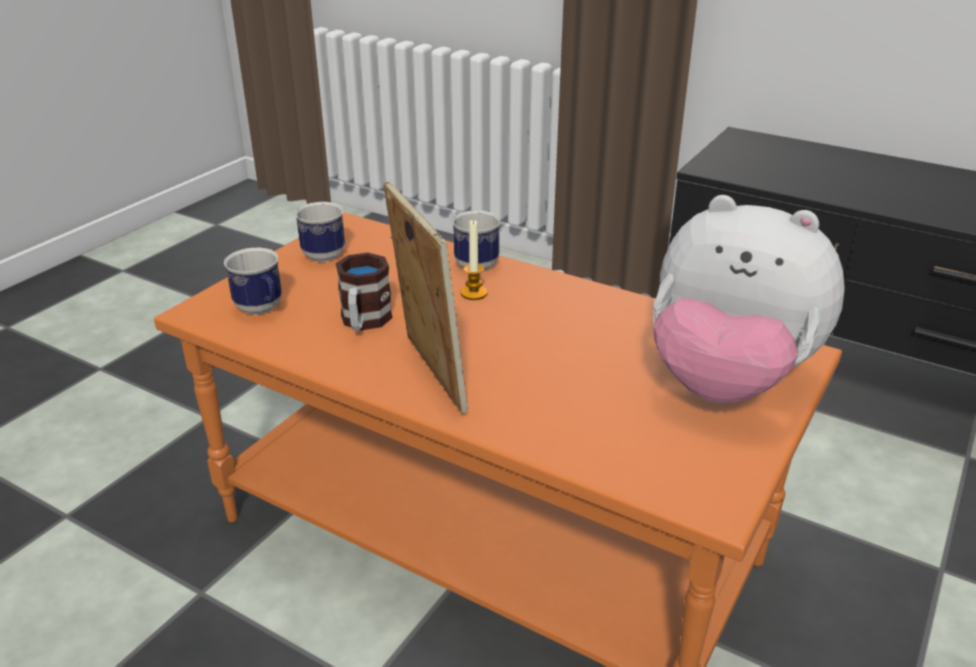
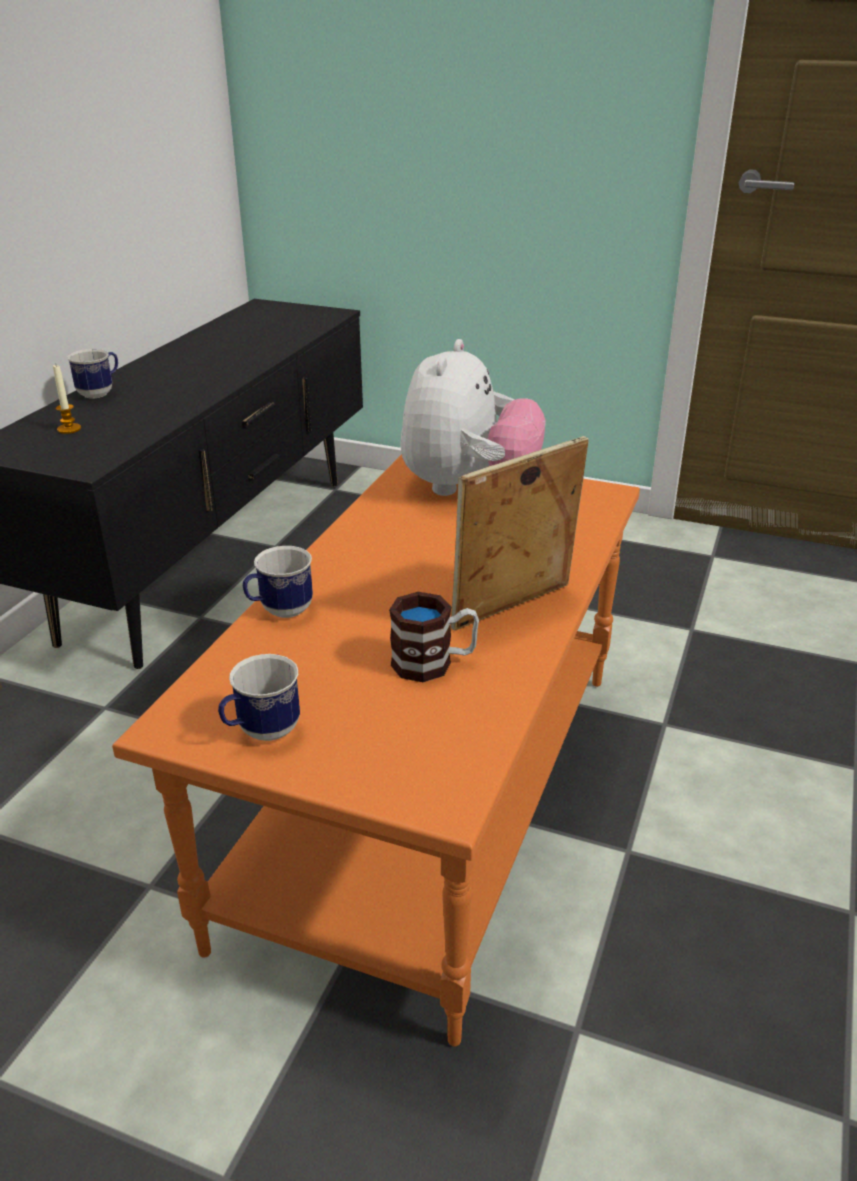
camera: 100 degrees left, 0 degrees up
mug [224,248,282,315] -> mug moved to [67,349,118,399]
candle [460,219,488,300] -> candle moved to [53,365,81,434]

